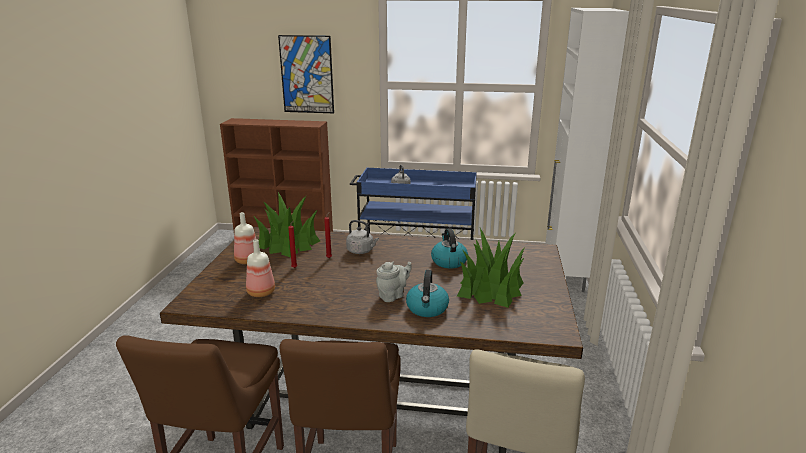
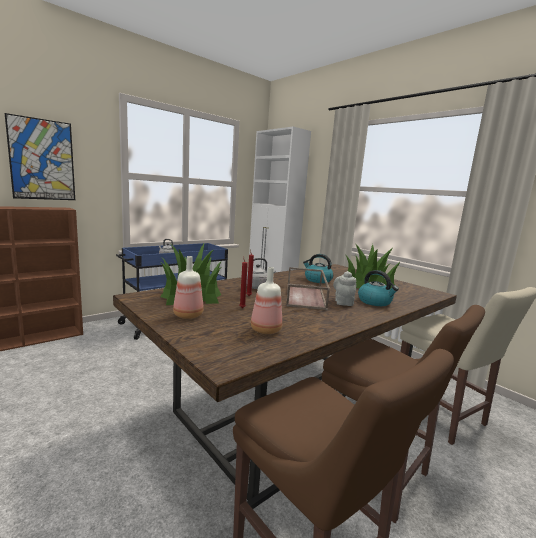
camera: 50 degrees left, 10 degrees down
none -> brown tray [286,267,330,310]

